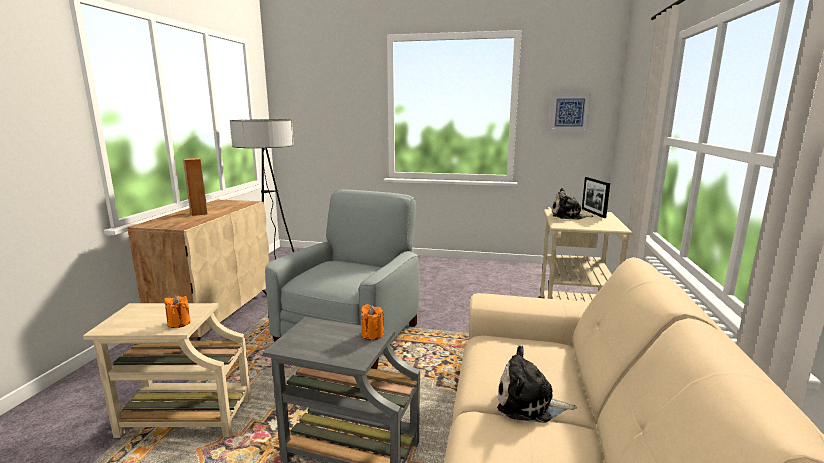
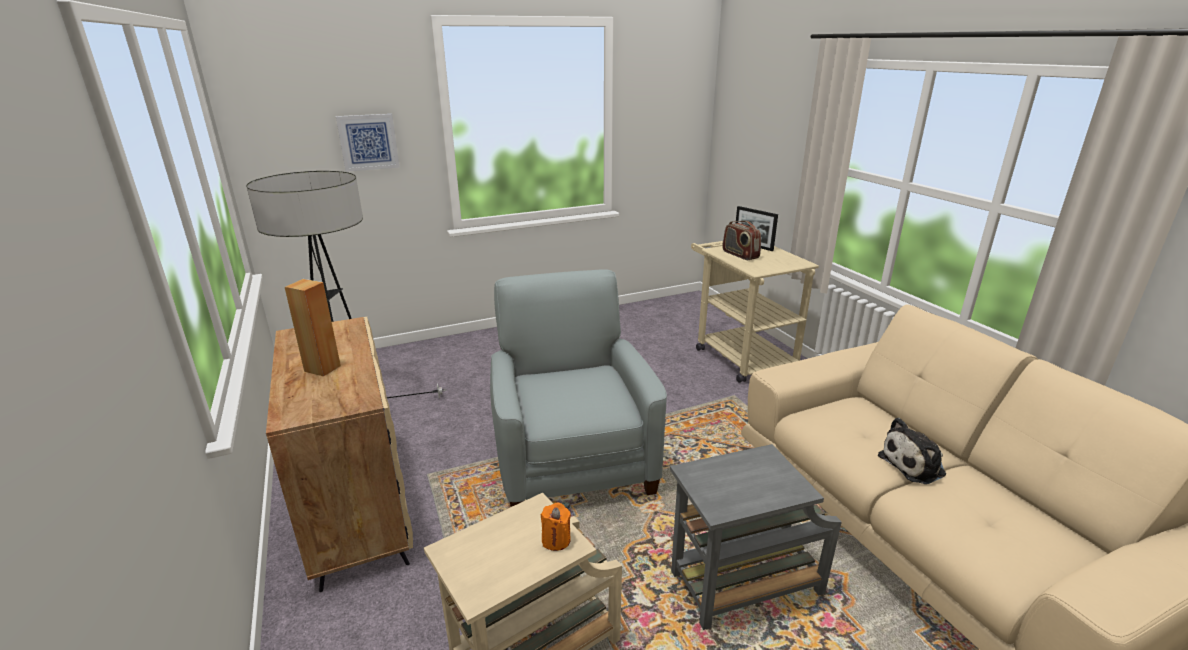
camera: 35 degrees left, 10 degrees up
orange candle [361,304,384,340] -> none
picture [549,93,591,131] -> picture moved to [336,114,400,172]
plush toy [551,188,594,220] -> radio [722,221,761,260]

